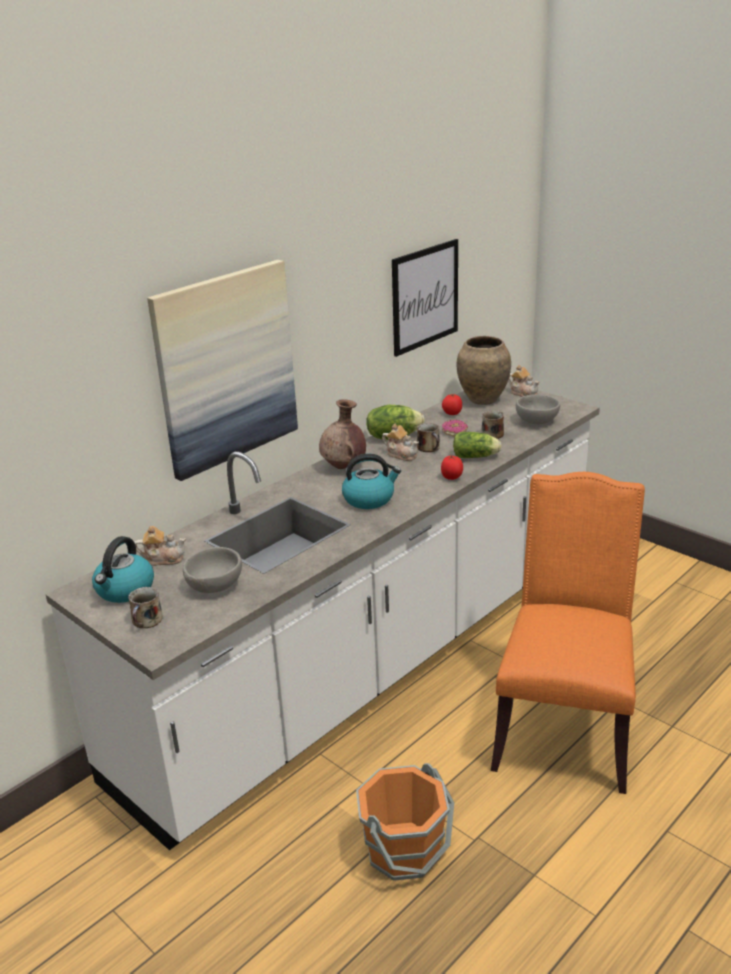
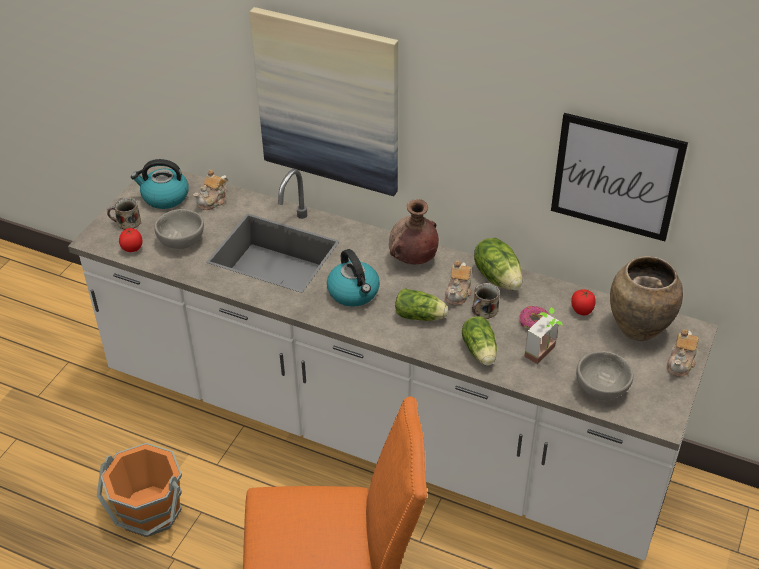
camera: 70 degrees right, 15 degrees up
teapot [134,526,186,566] -> teapot turned 60 degrees clockwise [194,170,228,210]
tomato [441,455,463,480] -> tomato moved to [119,228,143,252]
mug [481,411,504,439] -> potted plant [524,307,563,364]
none -> lettuce [395,288,448,321]

